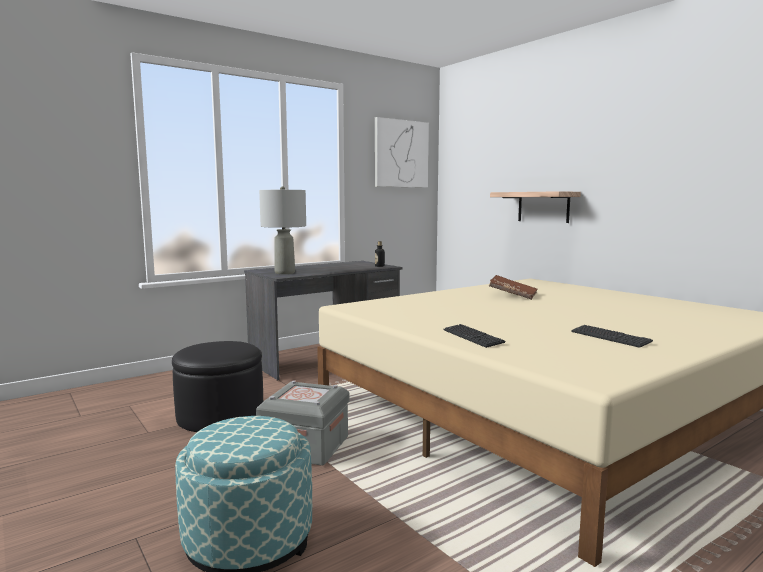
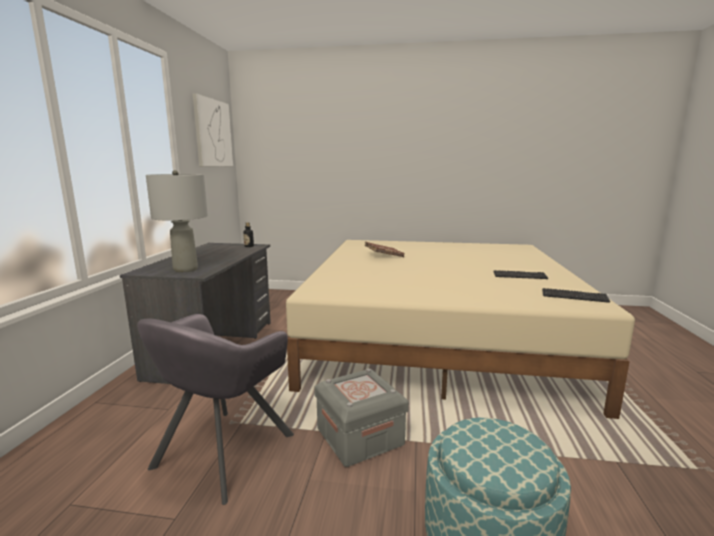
camera: 45 degrees left, 5 degrees up
black ottoman [172,341,263,432] -> grey armchair [137,314,294,505]
keyboard [444,324,505,348] -> keyboard moved to [542,288,610,303]
shelf [490,191,581,223] -> none

